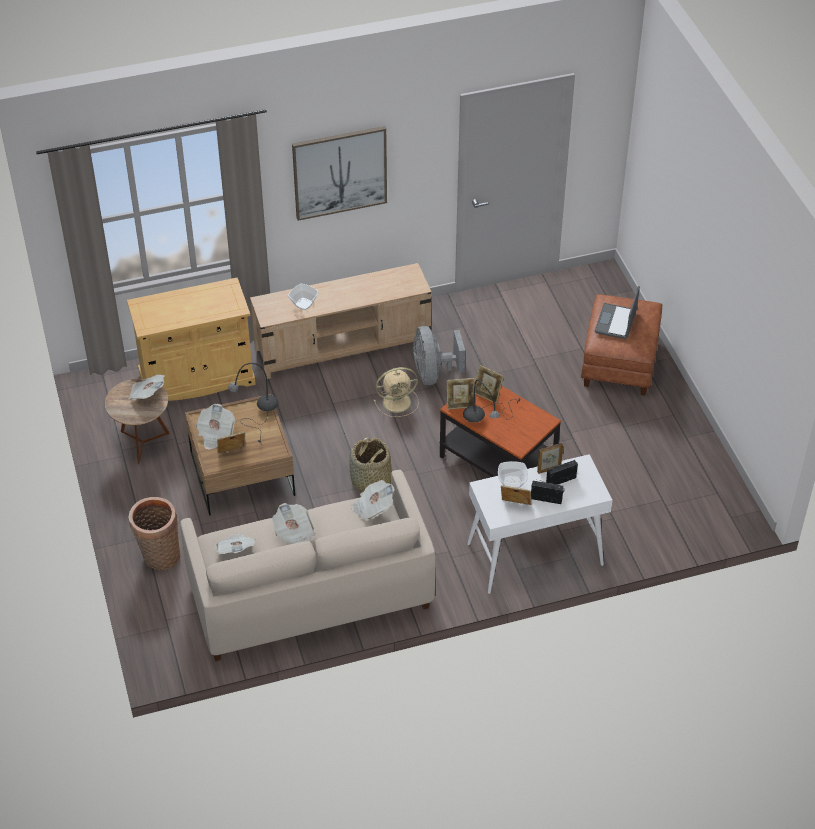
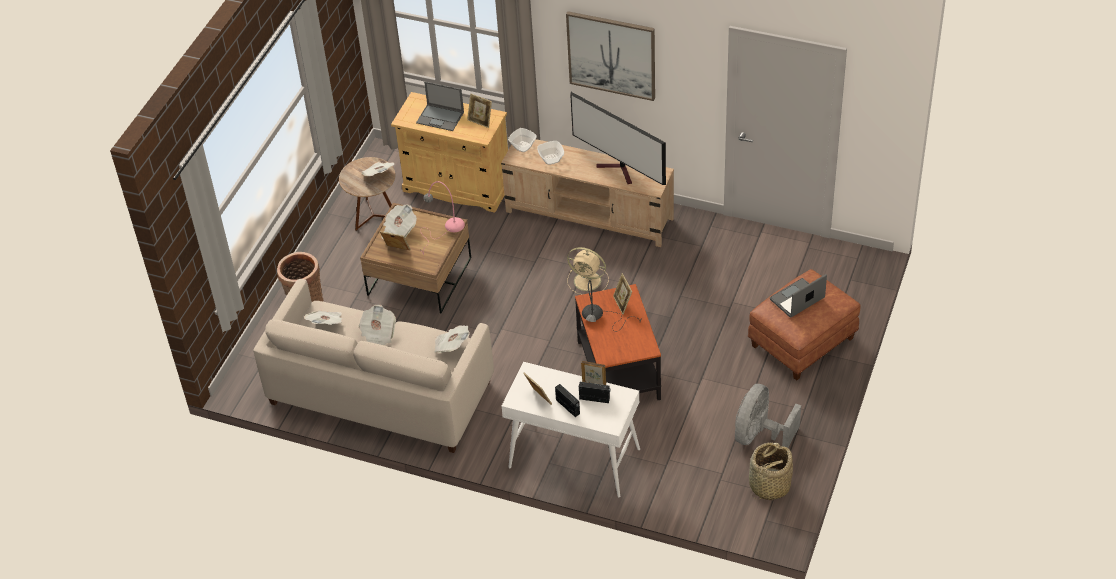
camera: 40 degrees right, 0 degrees up
grey table lamp [228,363,278,444] -> pink table lamp [420,181,465,255]
basket [349,437,392,492] -> basket moved to [749,442,793,500]
grey fan [413,326,465,385] -> grey fan moved to [735,384,801,448]
picture frame [447,378,475,410] -> picture frame moved to [467,93,492,128]
bowl [498,461,528,488] -> bowl moved to [508,128,537,152]
none -> laptop [416,82,464,131]
none -> television [570,92,666,185]

